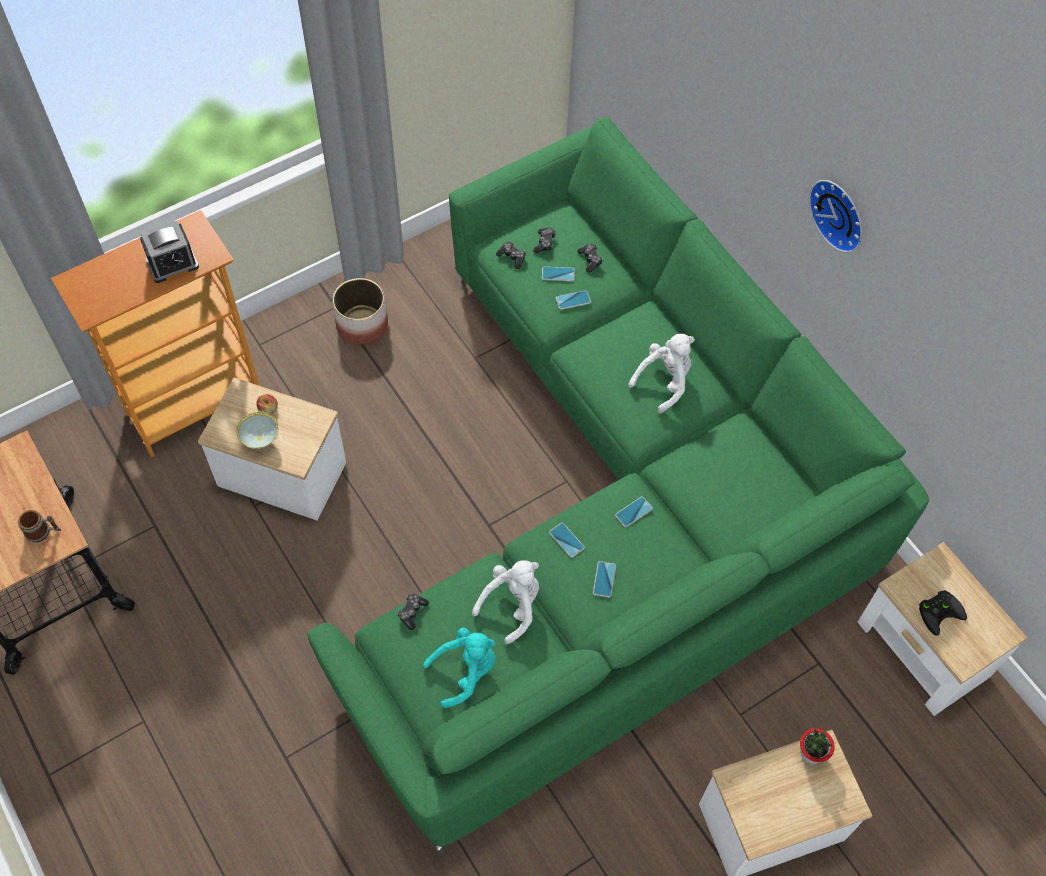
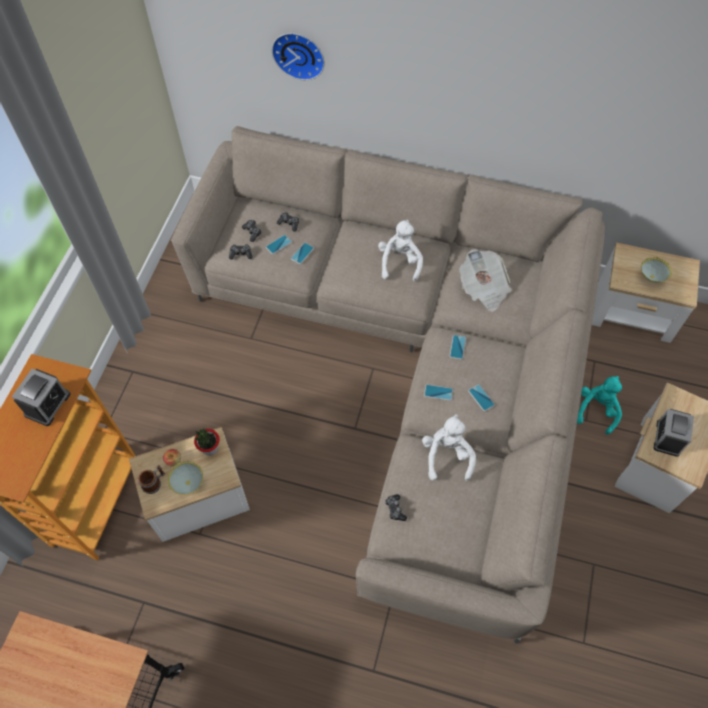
camera: 40 degrees left, 0 degrees up
mug [18,510,61,542] -> mug moved to [138,465,165,494]
green sofa [307,117,929,856] -> beige sofa [171,126,605,644]
planter [332,278,388,345] -> none
turquoise plush toy [423,628,496,708] -> turquoise plush toy moved to [577,376,622,435]
potted plant [800,728,835,764] -> potted plant moved to [194,428,219,456]
wall clock [809,180,862,253] -> wall clock moved to [272,33,325,80]
black game controller [919,590,967,636] -> bowl [641,257,672,283]
none -> newspaper [459,249,512,312]
none -> alarm clock [654,409,694,457]

